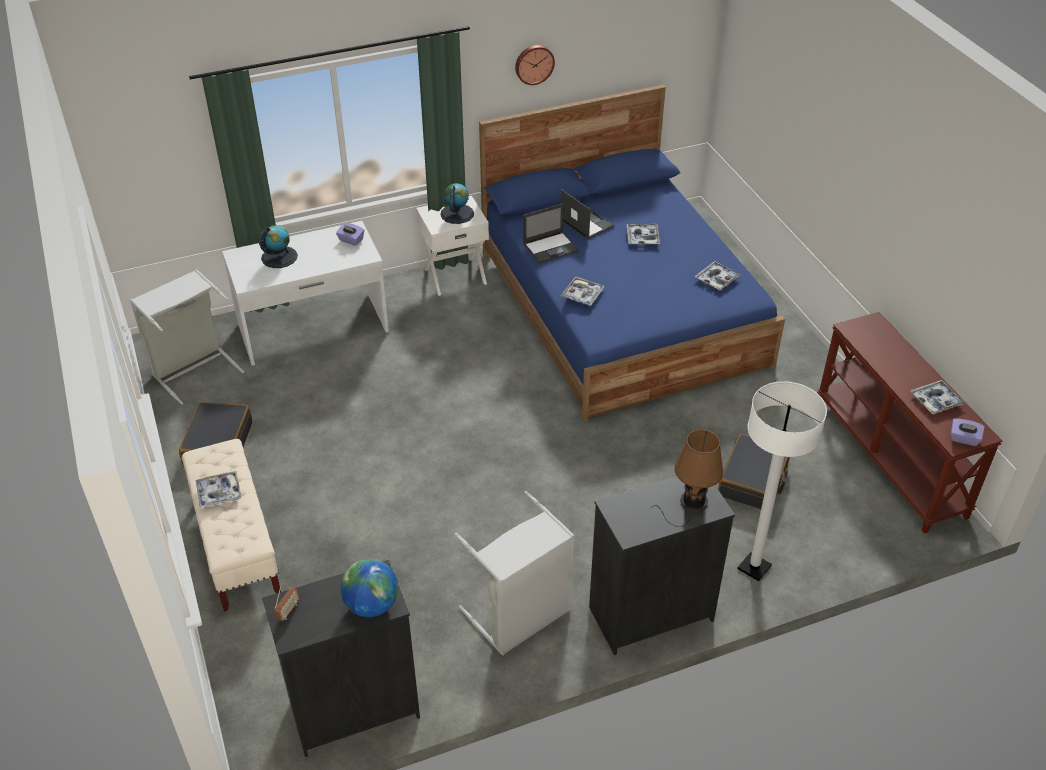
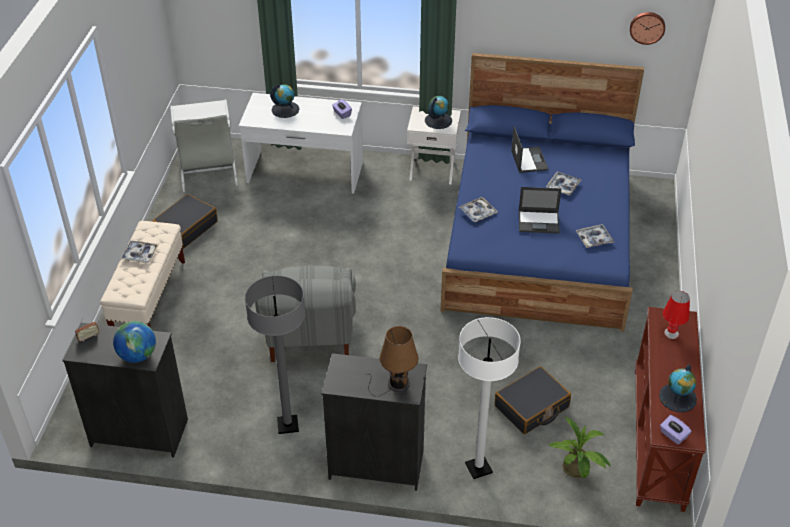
camera: 30 degrees right, 0 degrees up
grey laundry basket [455,491,575,655] -> grey floor lamp [245,275,305,434]
wall clock [515,45,555,85] -> wall clock moved to [630,12,665,45]
laptop [523,203,579,264] -> laptop moved to [519,187,561,234]
tray [910,380,965,414] -> globe [659,365,697,412]
none -> grey armchair [255,266,356,362]
none -> potted plant [548,416,611,478]
none -> red table lamp [663,291,690,339]

